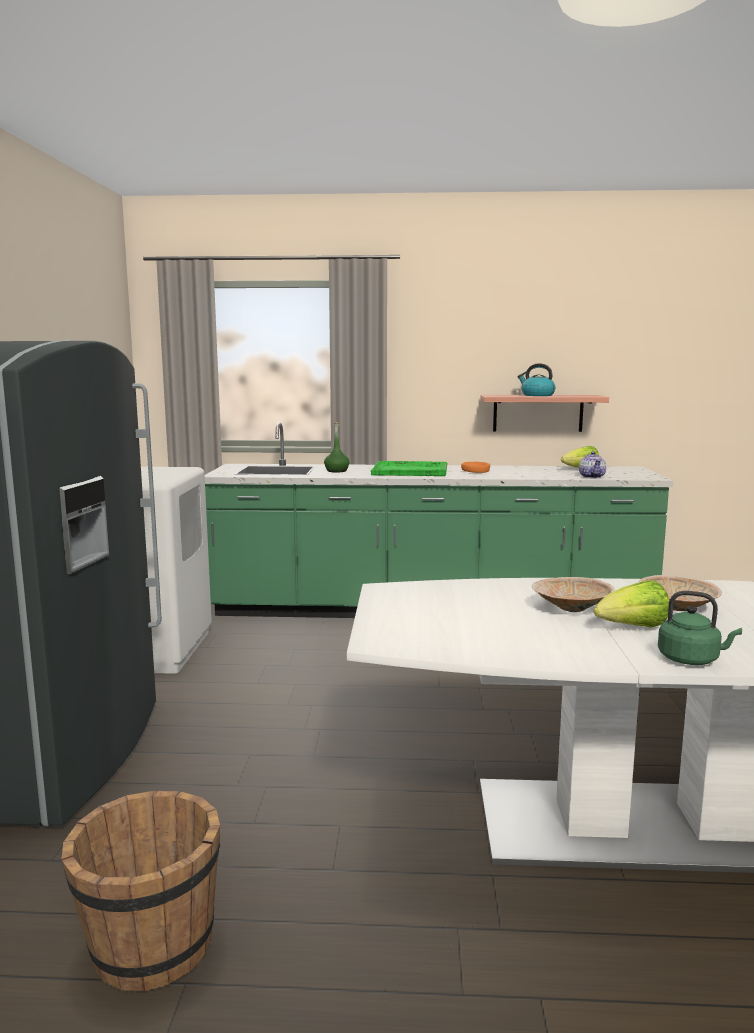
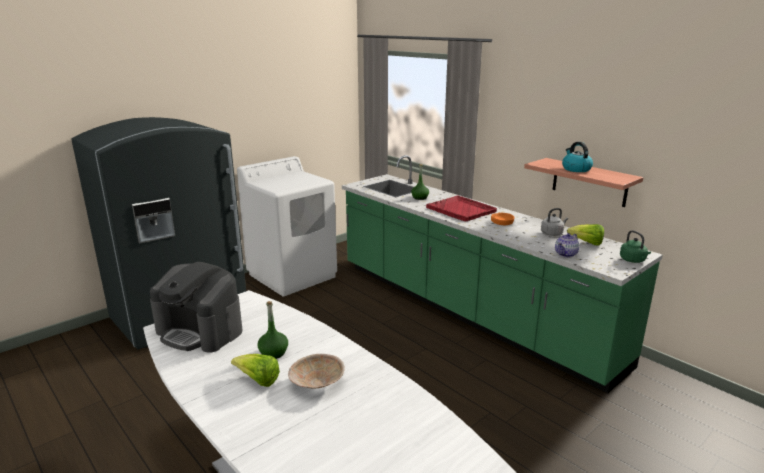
camera: 45 degrees right, 10 degrees up
brown bucket [61,791,220,991] -> none
green tray [371,461,448,476] -> red tray [426,195,497,222]
beige bowl [532,577,615,612] -> green bottle [257,301,288,359]
green kettle [658,591,742,665] -> green kettle moved to [620,230,651,263]
none -> coffee machine [150,262,242,353]
none -> grey kettle [541,208,568,236]

